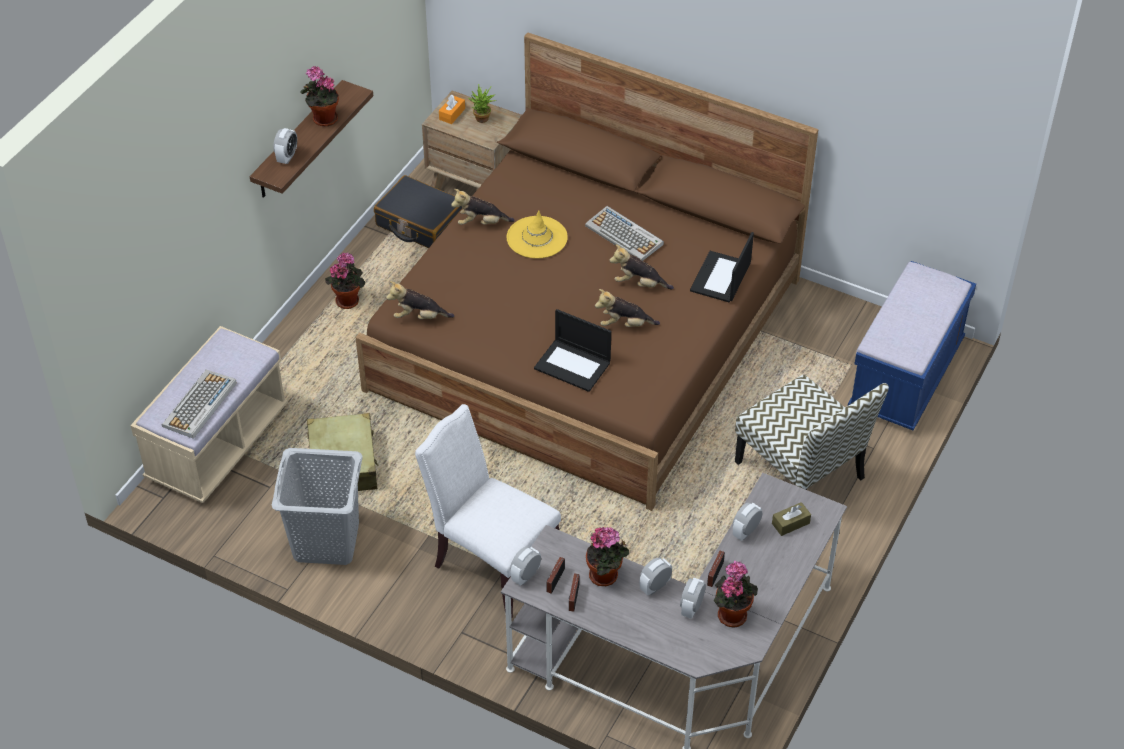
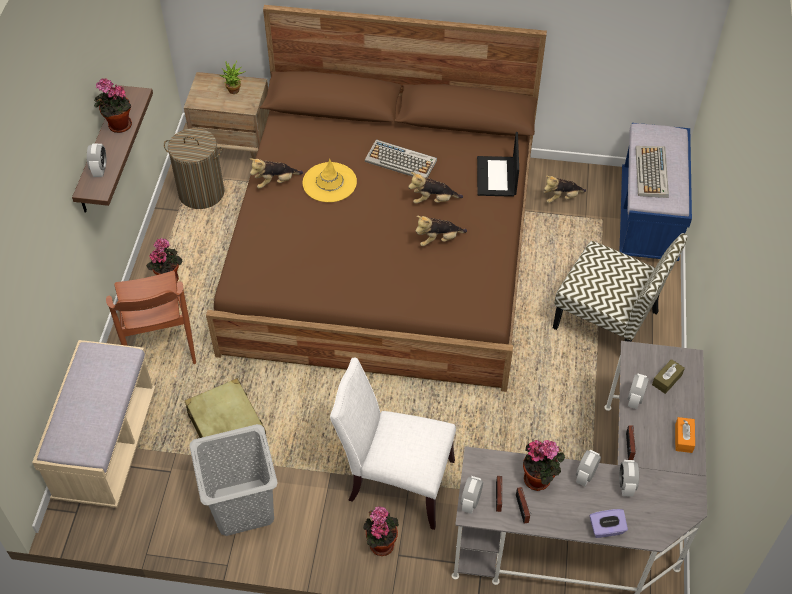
camera: 20 degrees left, 5 degrees up
keyboard [162,370,237,439] -> keyboard moved to [636,146,669,198]
black suitcase [374,175,462,248] -> laundry basket [164,128,225,209]
plush toy [386,281,454,319] -> plush toy moved to [544,175,586,203]
orange tissue box [439,95,465,124] -> orange tissue box moved to [675,417,695,453]
laptop [534,309,611,392] -> none
potted plant [714,561,758,628] -> potted plant moved to [363,507,399,556]
none -> brown chair [106,271,196,364]
none -> purple tissue box [590,509,628,538]

